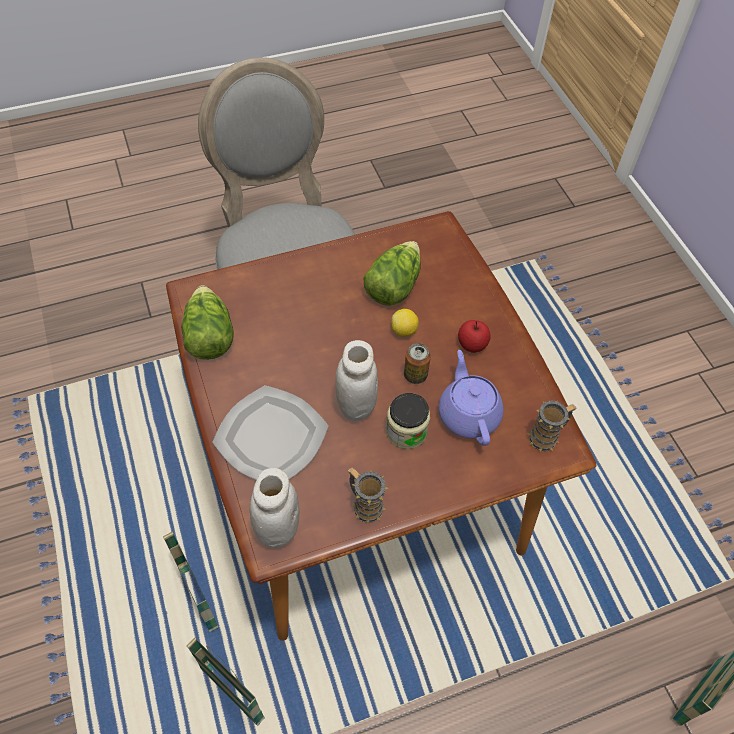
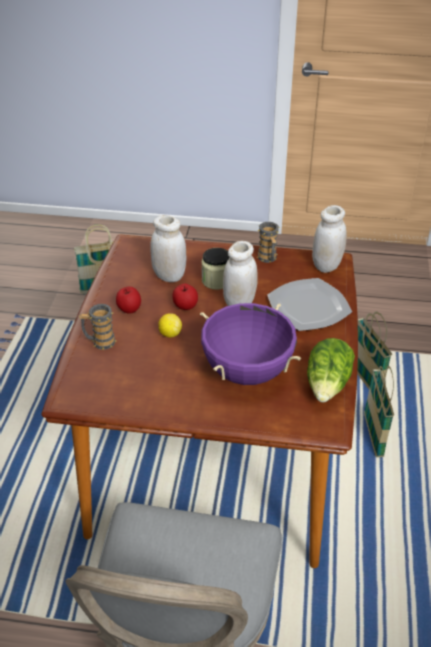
camera: 150 degrees left, 15 degrees down
lettuce [364,241,421,306] -> none
can [404,343,431,384] -> apple [172,284,198,310]
purple teapot [439,350,504,446] -> white jar [151,215,186,282]
mug [527,401,577,452] -> mug moved to [78,304,116,350]
none -> purple cooking pot [200,303,301,385]

